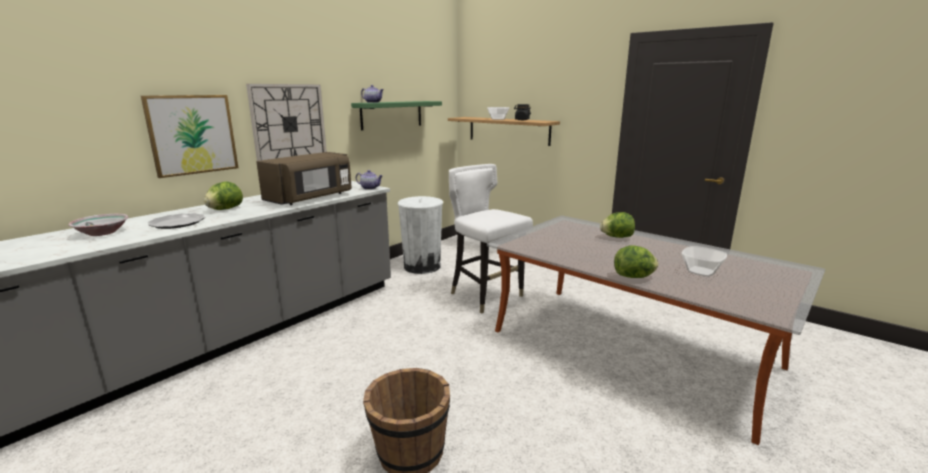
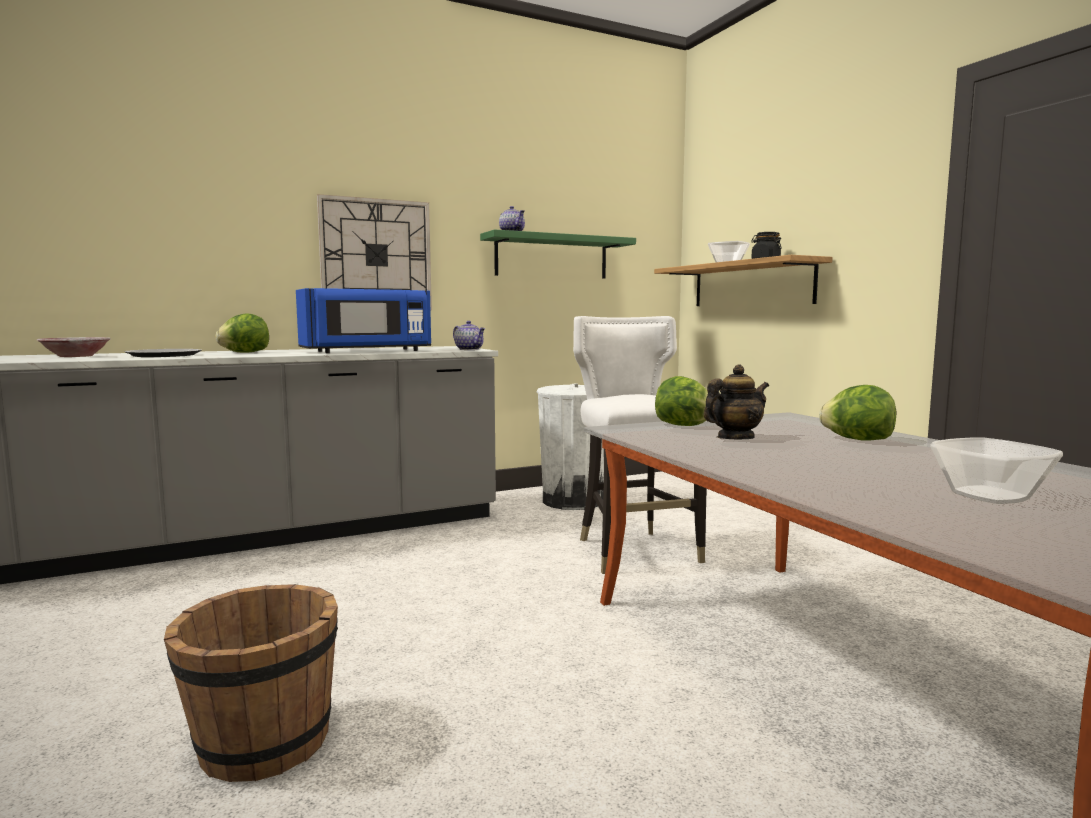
camera: 25 degrees right, 10 degrees down
picture [141,95,238,178] -> none
brown microwave [256,152,352,205] -> blue microwave [296,288,431,353]
lettuce [614,245,658,278] -> lettuce moved to [655,376,708,426]
none -> teapot [704,365,769,439]

